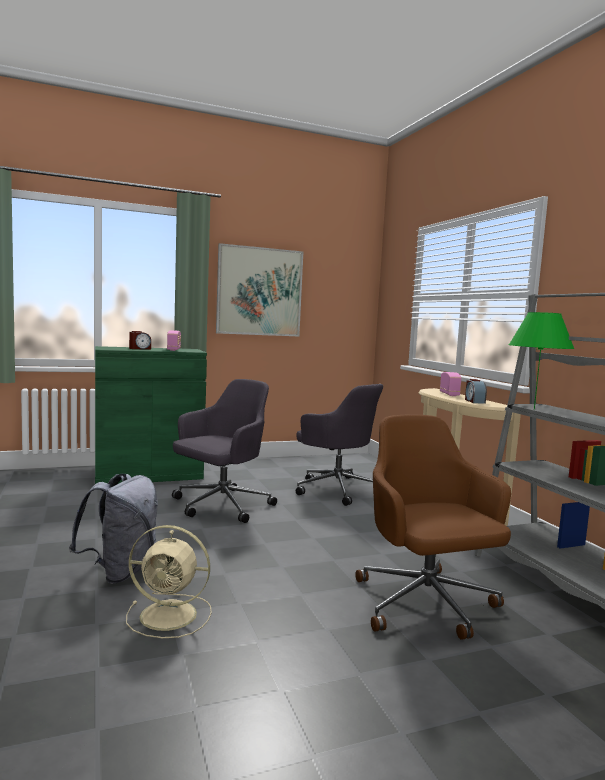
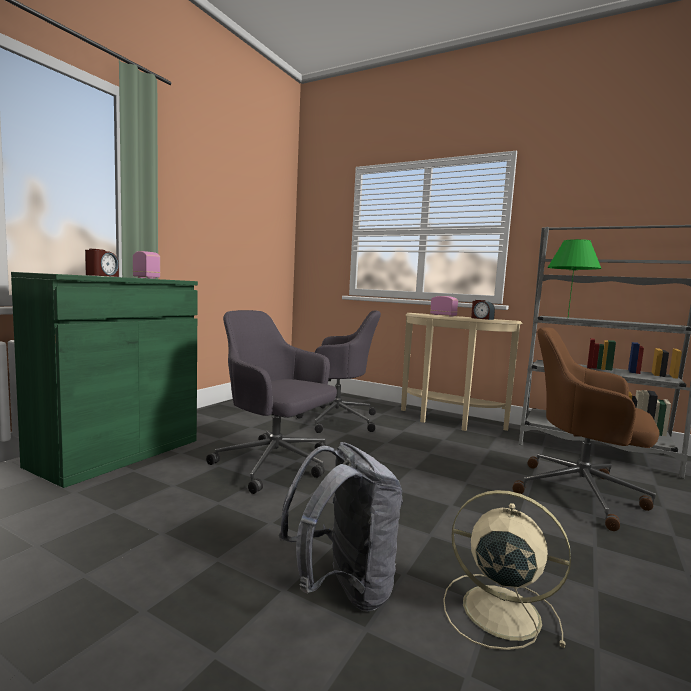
camera: 40 degrees left, 0 degrees up
beige fan [126,525,212,638] -> beige fan turned 120 degrees counterclockwise [443,490,571,650]
grey office chair [172,379,277,523] -> grey office chair turned 60 degrees counterclockwise [206,310,337,494]
picture [216,243,303,337] -> none

